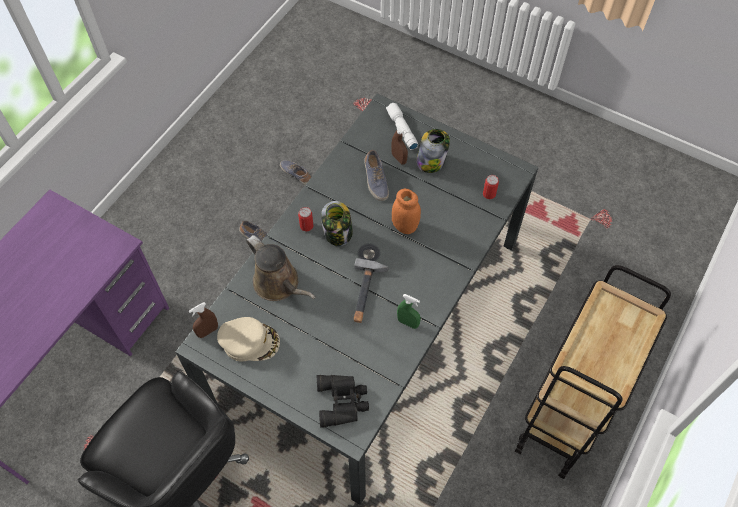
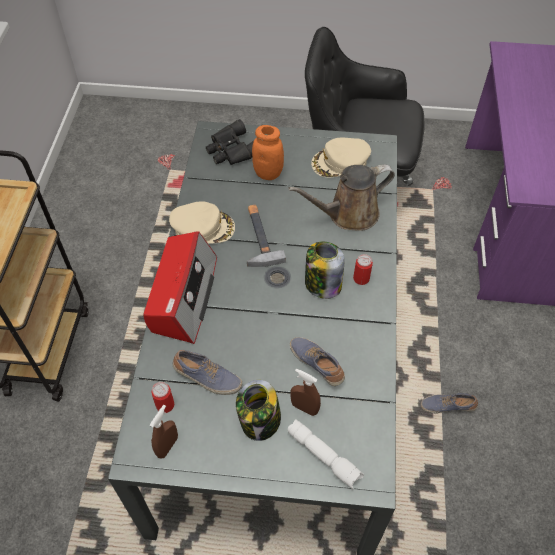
camera: 155 degrees right, 5 degrees down
brown spray bottle [189,302,218,338] -> brown spray bottle moved to [149,405,178,459]
brown watering can [246,235,316,301] -> brown watering can turned 45 degrees counterclockwise [288,164,395,231]
shoe [280,160,311,185] -> shoe moved to [172,350,242,395]
orange jar [392,189,421,234] -> orange jar moved to [252,125,284,180]
green spray bottle [397,294,421,329] -> beige cap [169,201,235,243]
none -> radio [144,231,217,344]

